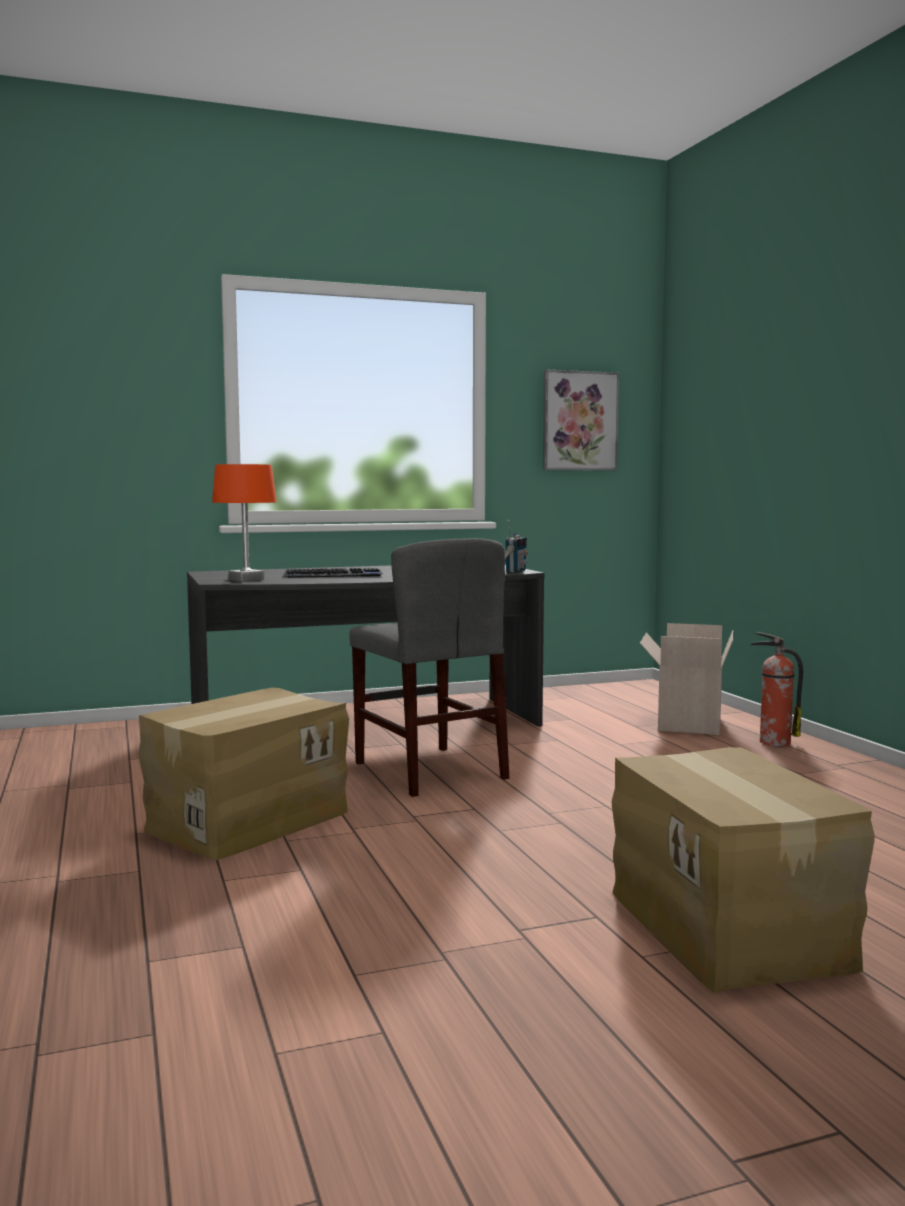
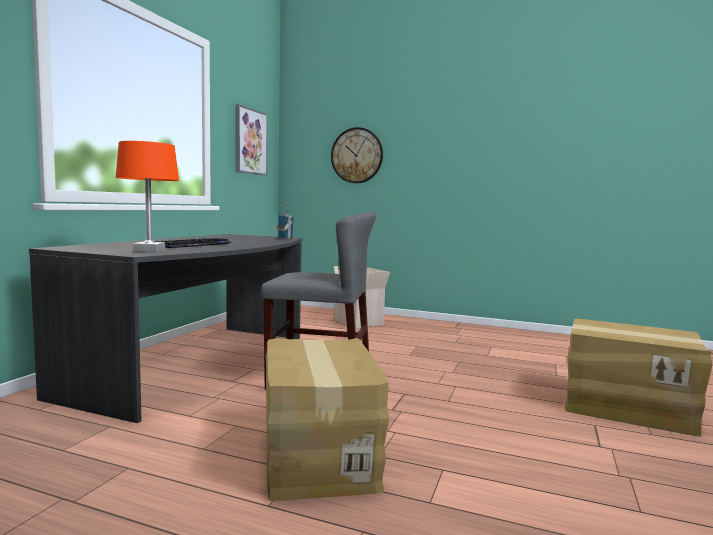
camera: 50 degrees left, 0 degrees up
fire extinguisher [751,632,803,746] -> none
none -> wall clock [331,127,383,183]

